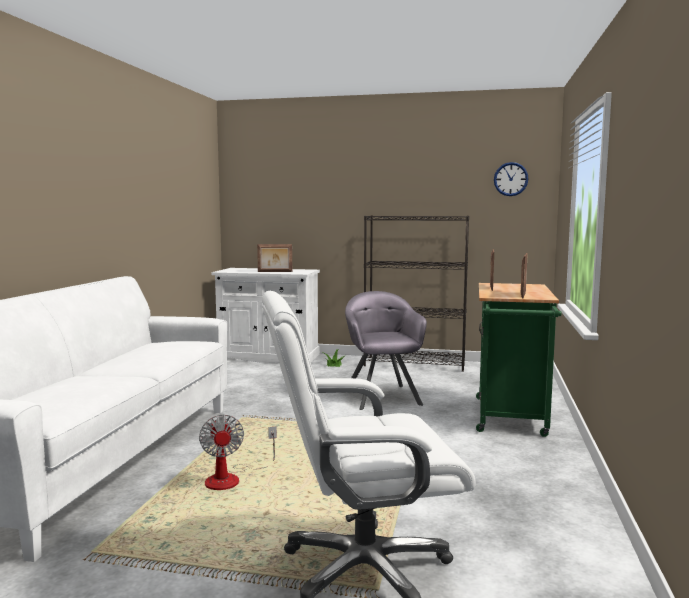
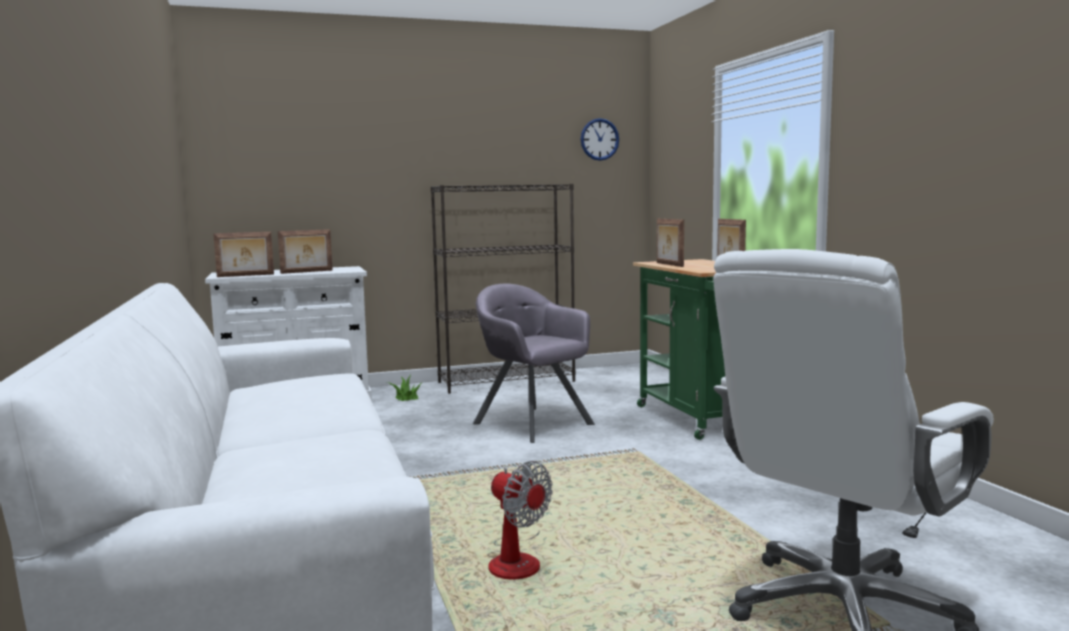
camera: 30 degrees left, 0 degrees up
none -> picture frame [213,232,274,277]

